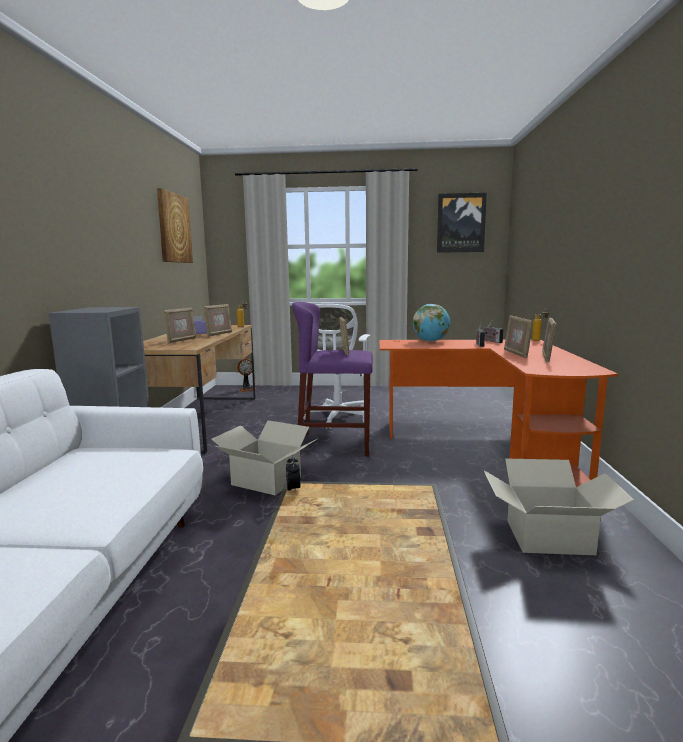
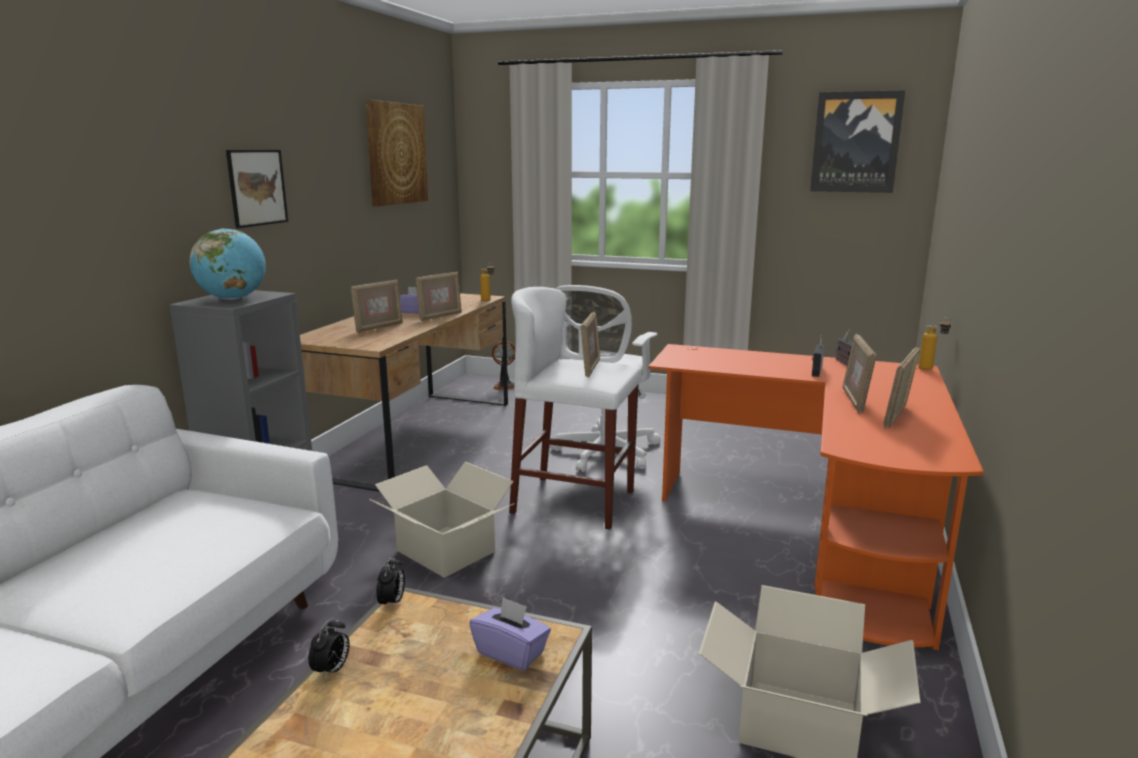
camera: 15 degrees right, 5 degrees up
purple stool [292,302,373,456] -> white stool [509,287,642,530]
globe [413,304,450,342] -> globe moved to [189,228,266,300]
none -> picture [226,150,288,228]
none -> alarm clock [308,617,350,680]
none -> purple tissue box [469,597,551,670]

